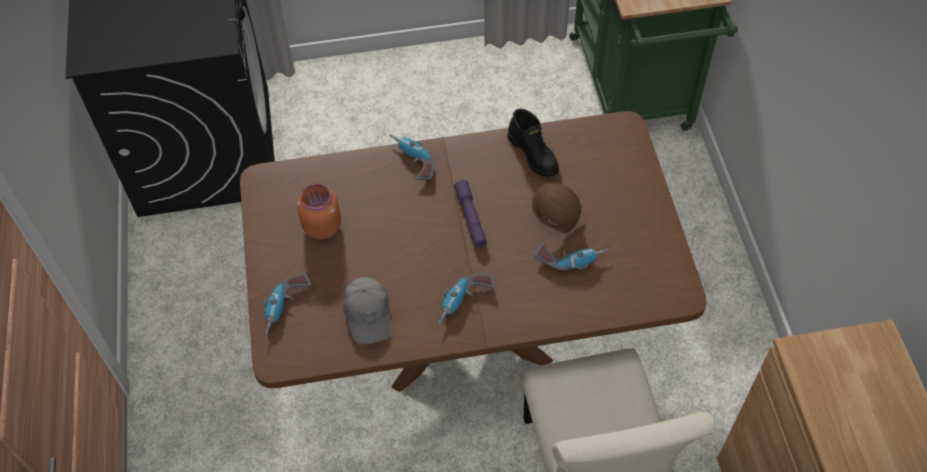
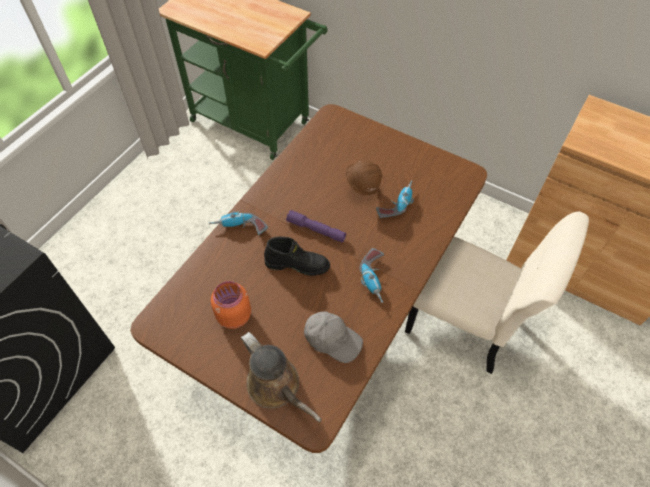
camera: 50 degrees left, 0 degrees up
power drill [262,273,311,335] -> brown watering can [241,332,322,423]
black boot [507,109,559,177] -> black boot moved to [264,237,330,276]

